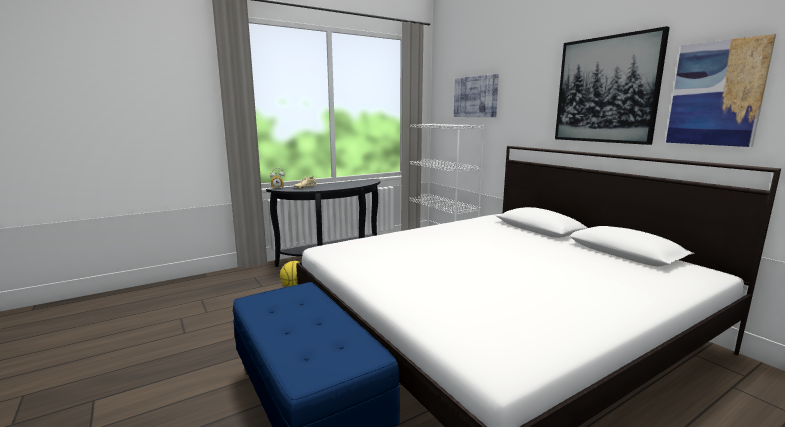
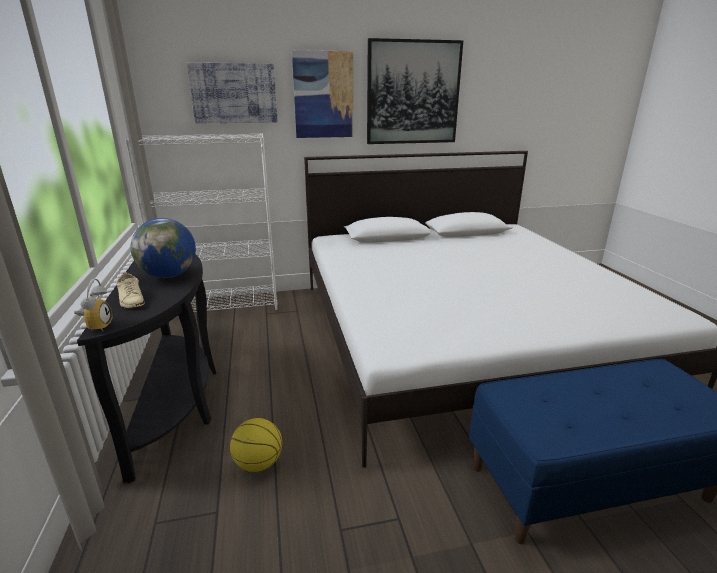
camera: 70 degrees left, 10 degrees up
picture [666,34,776,147] -> picture moved to [292,50,353,138]
none -> globe [131,218,196,278]

